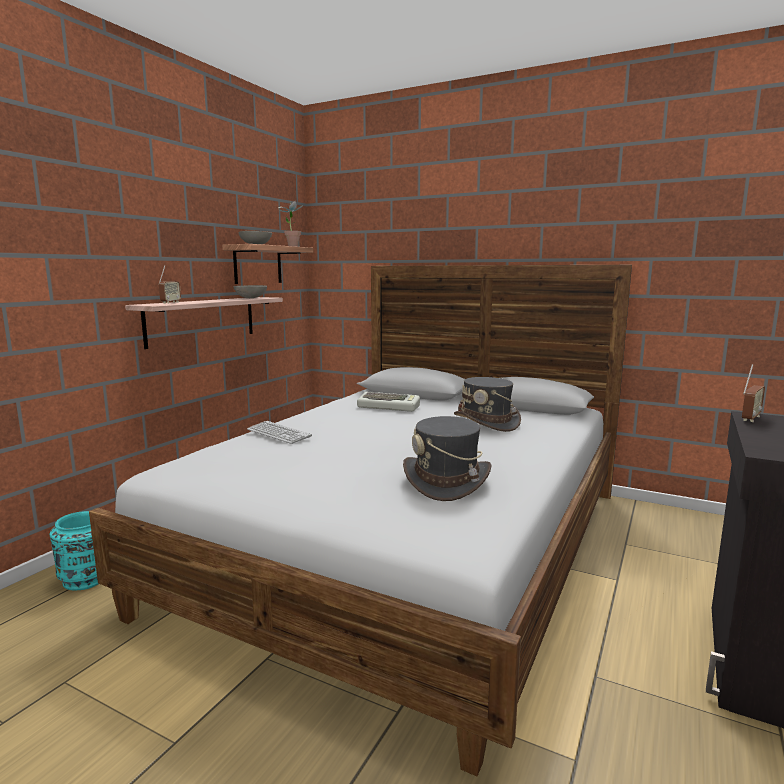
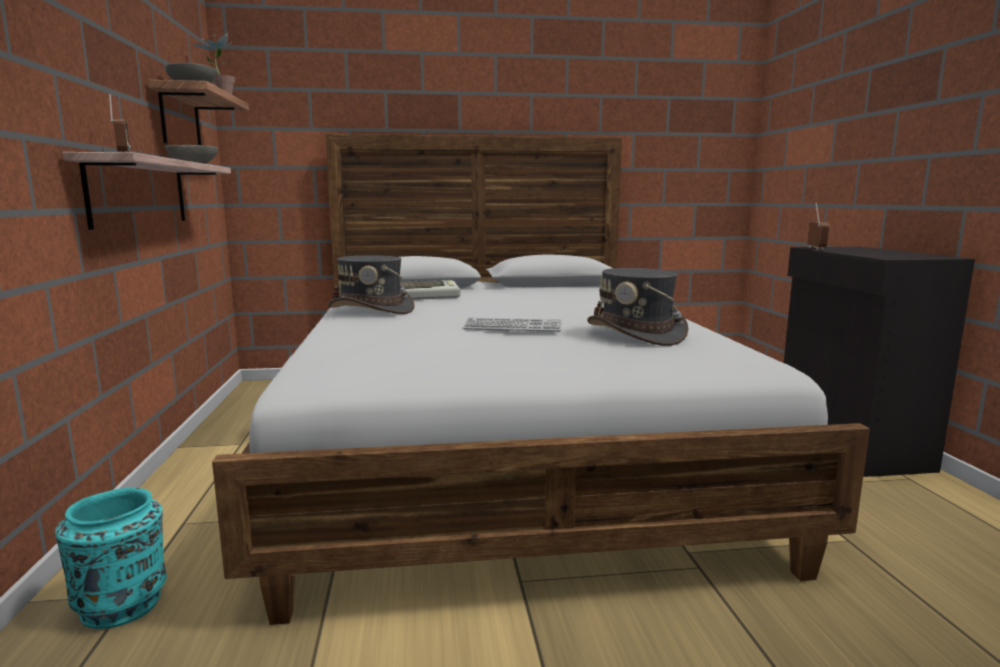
camera: 35 degrees left, 0 degrees up
keyboard [247,421,312,444] -> keyboard moved to [463,317,562,332]
grey hat [454,377,521,432] -> grey hat moved to [328,255,415,314]

